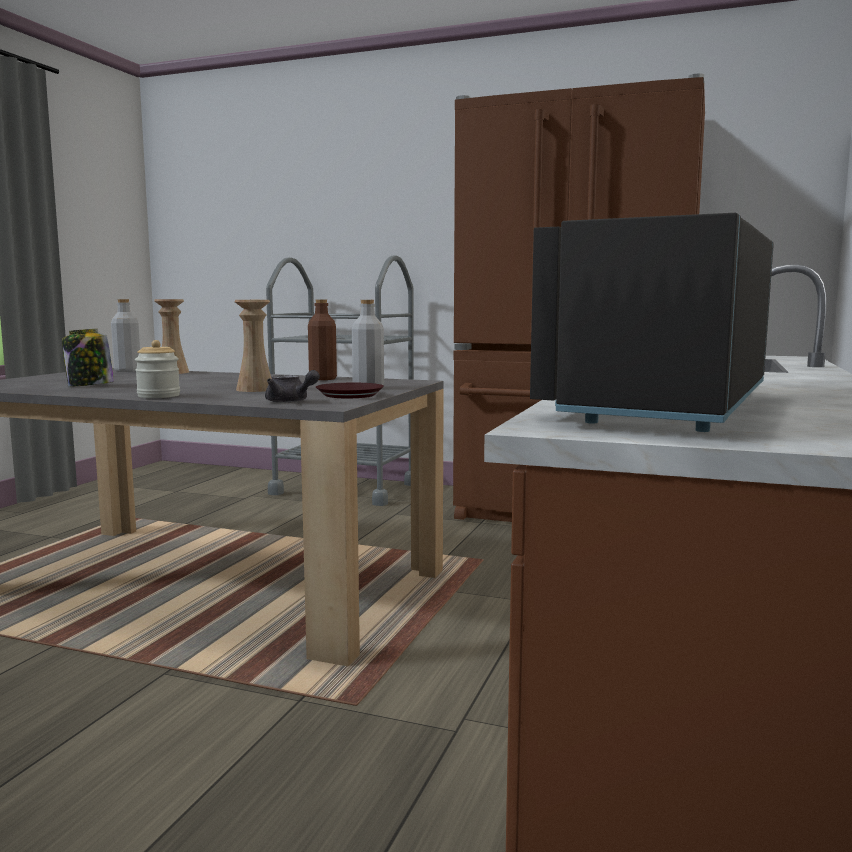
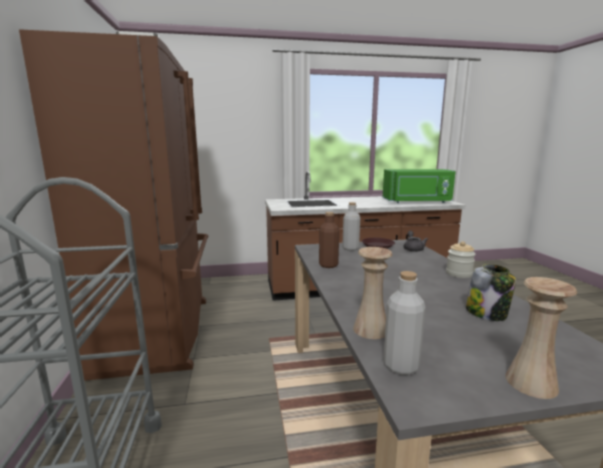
camera: 120 degrees left, 5 degrees up
beige vase [235,300,272,392] -> beige vase moved to [505,277,577,399]
black microwave [530,213,774,432] -> green microwave [383,169,456,203]

